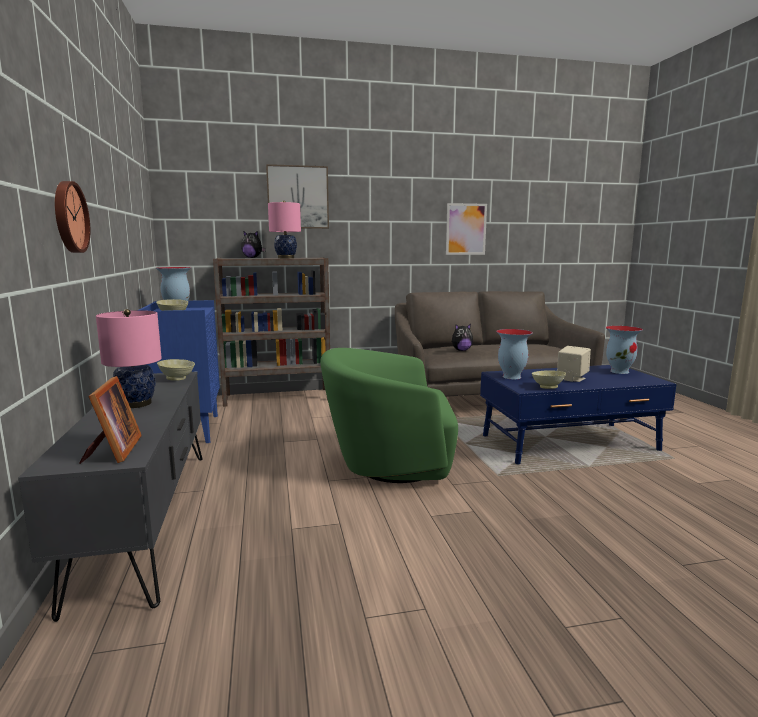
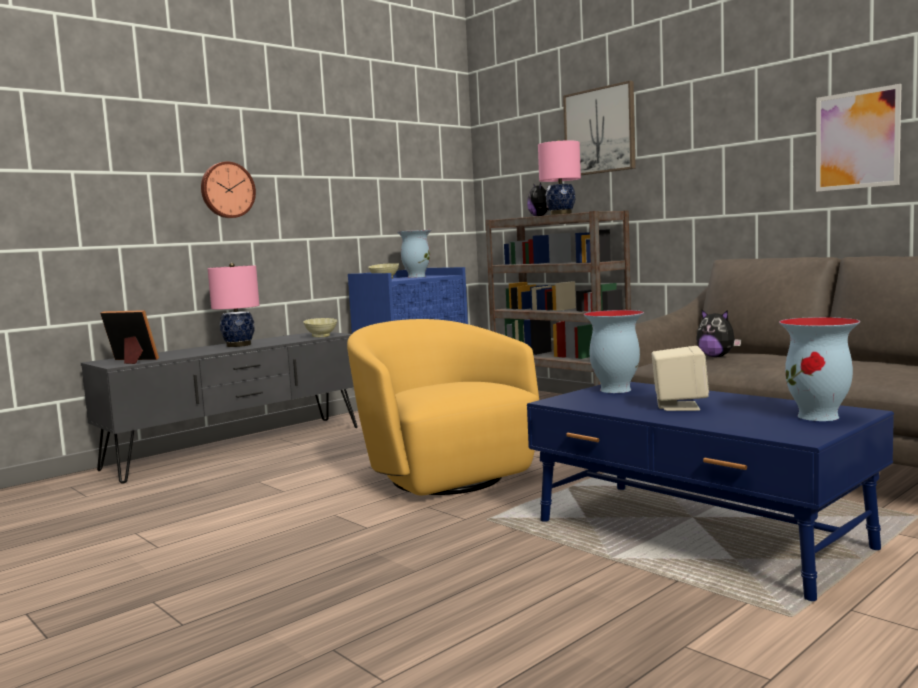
camera: 60 degrees right, 5 degrees down
picture frame [79,376,142,464] -> picture frame turned 120 degrees counterclockwise [100,310,159,364]
green armchair [320,348,458,483] -> yellow armchair [347,319,539,495]
beige bowl [532,370,566,389] -> none

